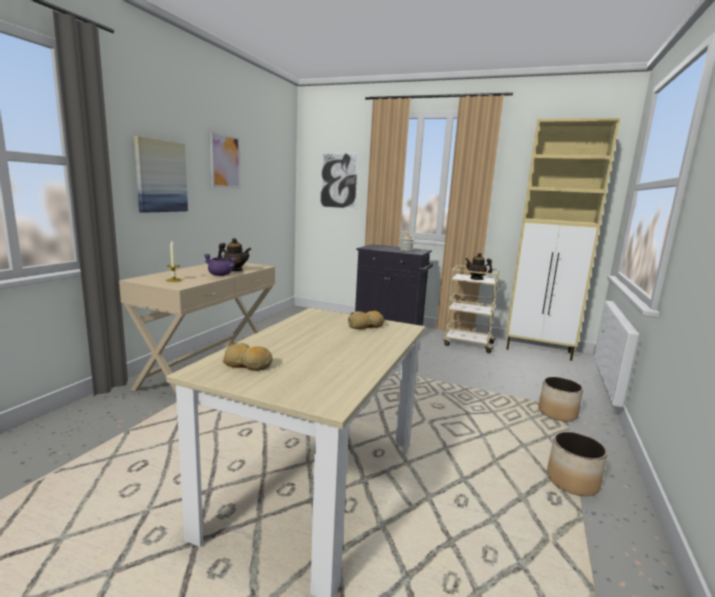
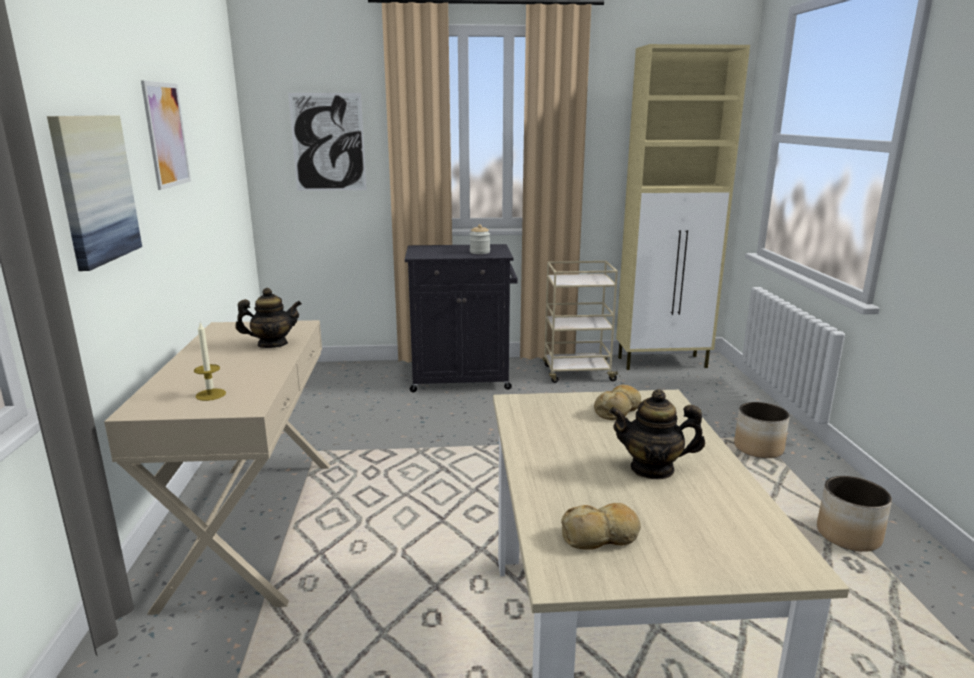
camera: 25 degrees left, 5 degrees up
purple cooking pot [204,254,237,276] -> none
teapot [465,253,493,280] -> teapot moved to [609,389,705,480]

